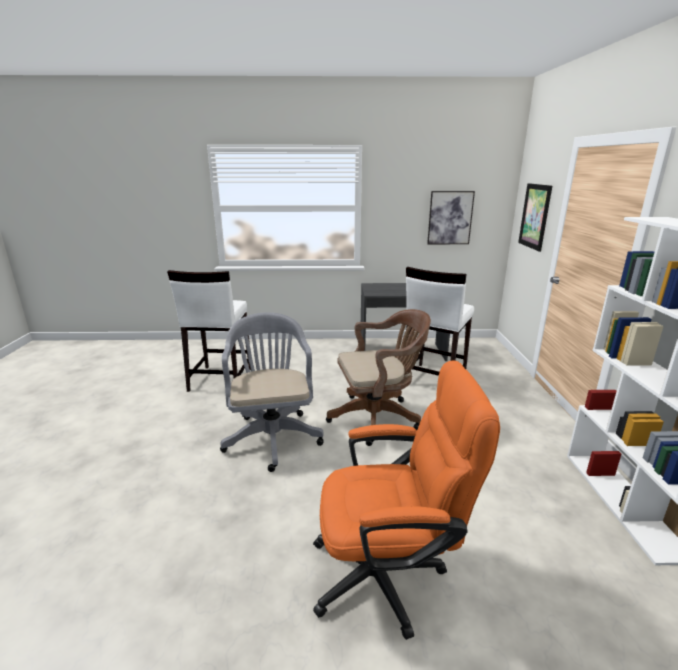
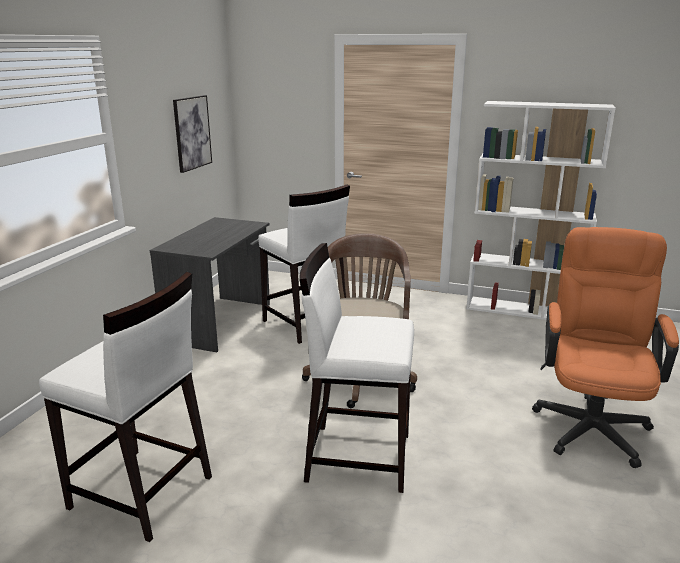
camera: 70 degrees left, 0 degrees up
grey office chair [220,312,324,472] -> white stool [299,243,414,493]
picture [518,183,552,252] -> none

